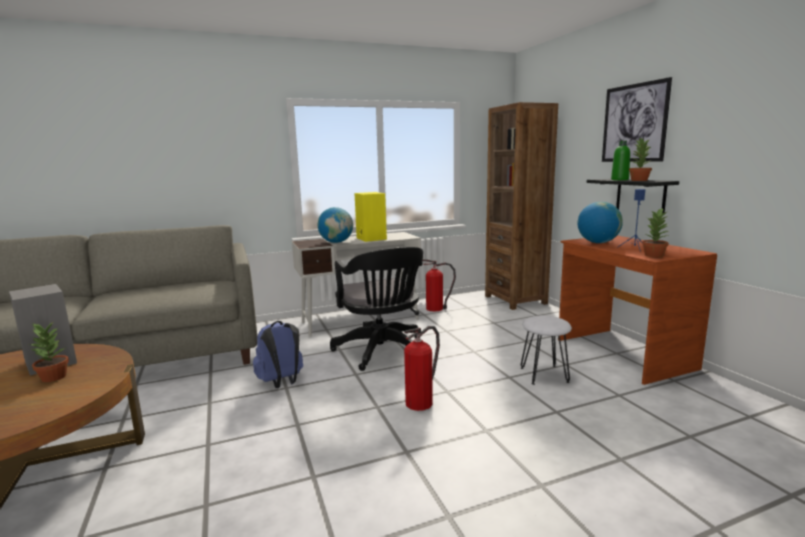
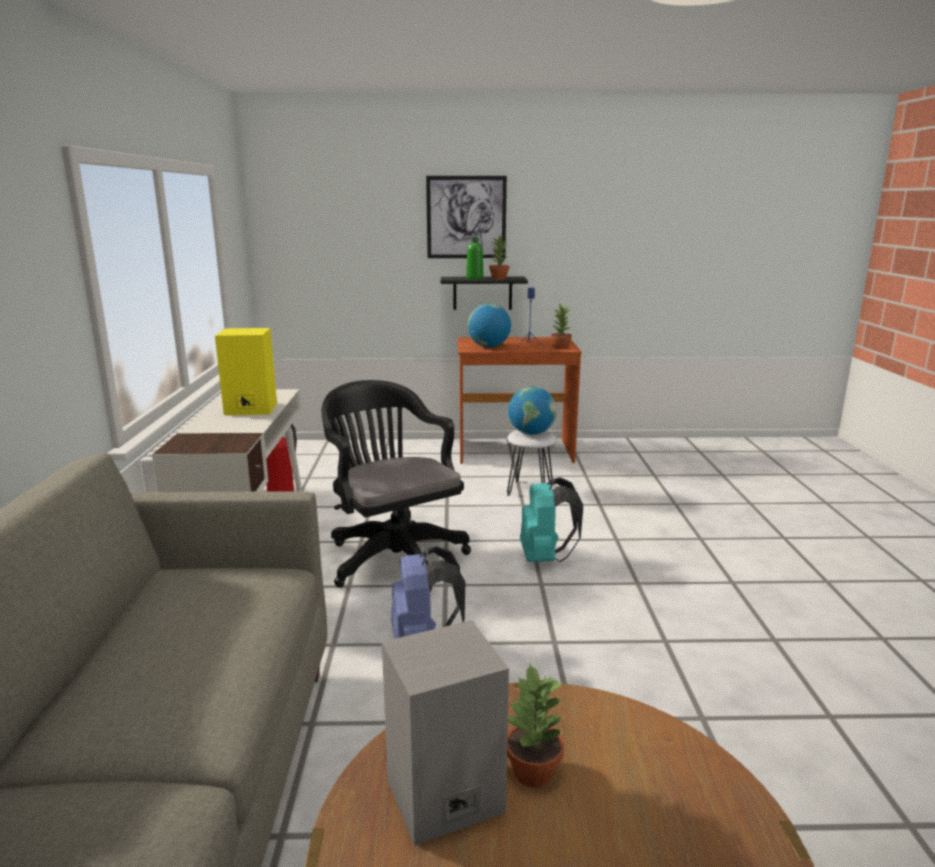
camera: 70 degrees left, 5 degrees up
globe [317,207,353,243] -> globe moved to [508,387,557,435]
black office chair [330,247,423,371] -> black office chair turned 120 degrees counterclockwise [322,380,471,592]
fire extinguisher [404,326,440,411] -> turquoise backpack [520,477,583,562]
brown bookcase [485,102,558,310] -> none

